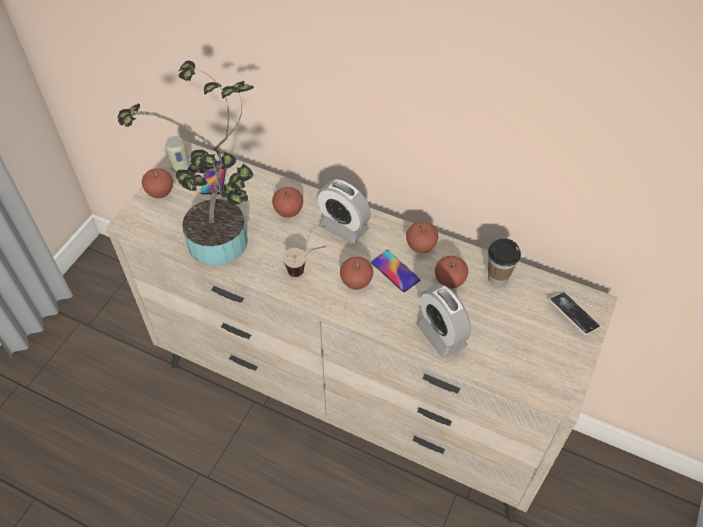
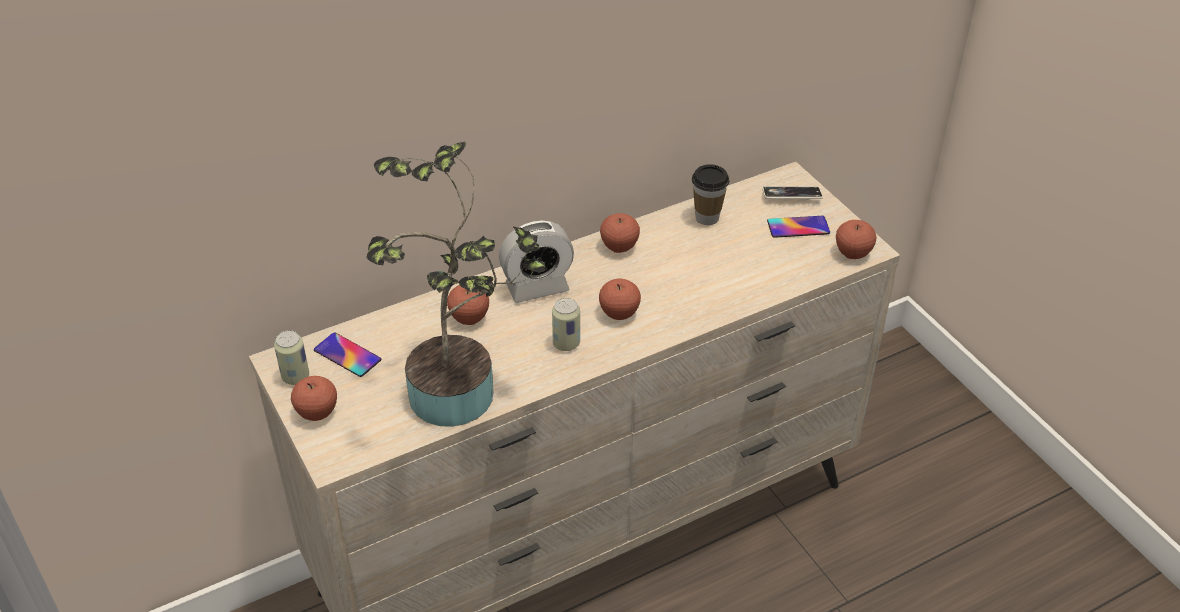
camera: 55 degrees left, 10 degrees down
cup [282,246,326,277] -> can [552,298,580,351]
phone [371,251,420,292] -> phone moved to [767,216,830,238]
alarm clock [416,284,471,359] -> none
apple [435,256,468,289] -> apple moved to [836,220,876,259]

